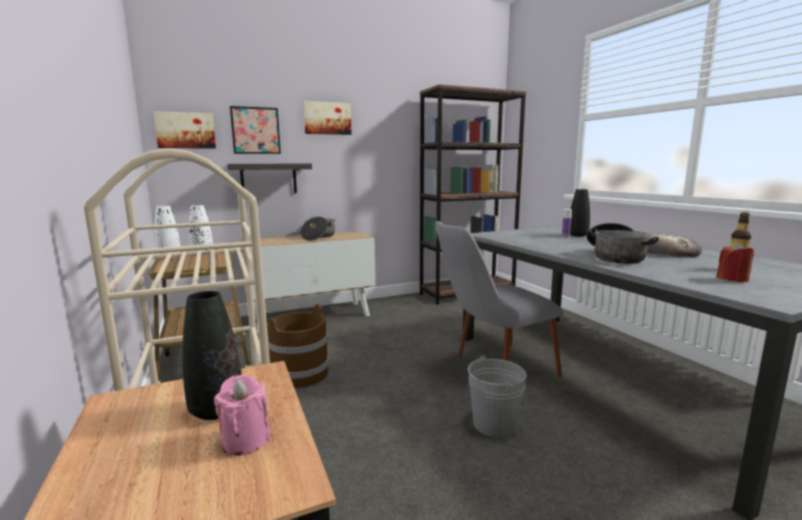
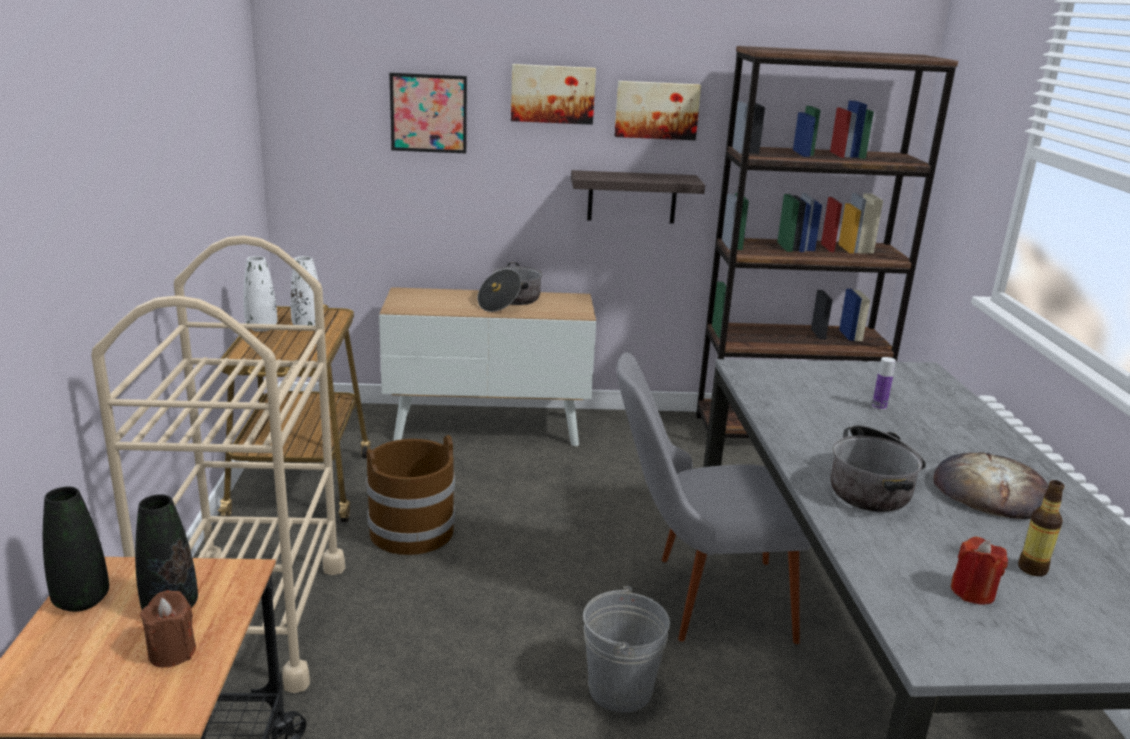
camera: 20 degrees right, 10 degrees up
picture [153,111,216,149] -> picture moved to [614,81,701,140]
pink candle [214,374,271,456] -> brown candle [140,590,196,667]
shelf [227,163,312,193] -> shelf moved to [571,170,705,224]
black vase [570,189,590,236] -> black vase moved to [43,487,109,612]

